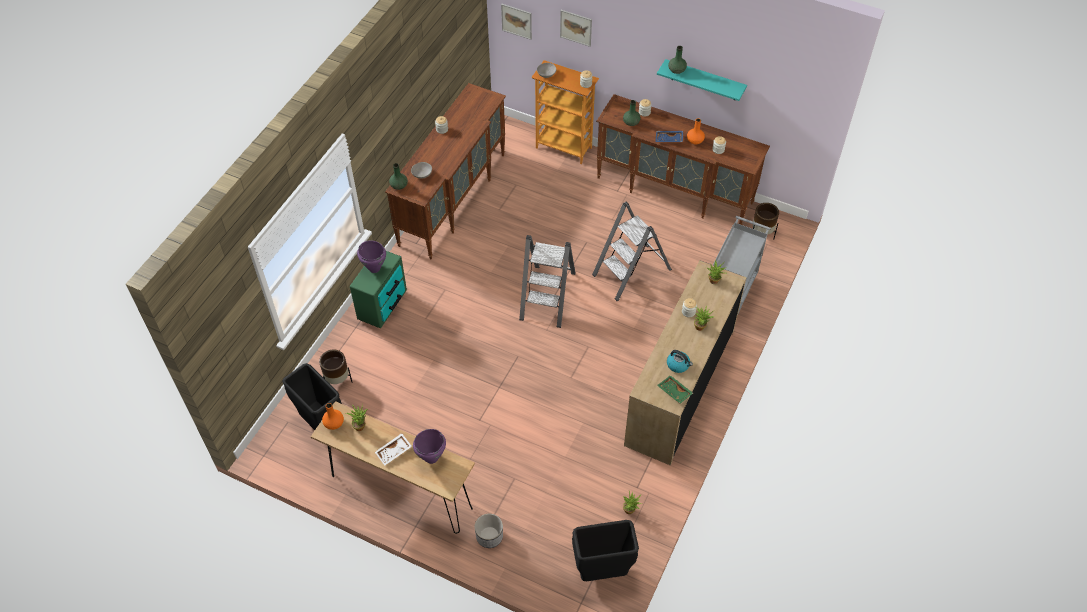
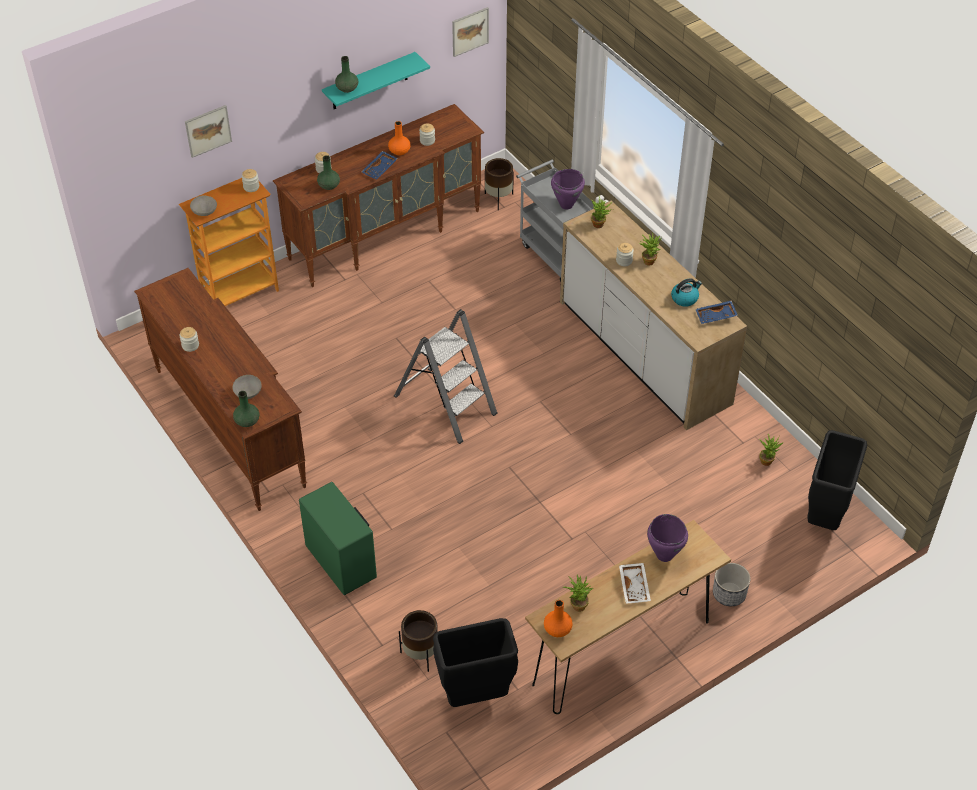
camera: 60 degrees left, 5 degrees down
purple cooking pot [357,241,386,273] -> purple cooking pot moved to [551,169,585,209]
picture [501,4,532,40] -> picture moved to [452,7,489,57]
grey step ladder [592,202,672,301] -> none
green tray [657,375,693,403] -> blue tray [695,300,738,324]

